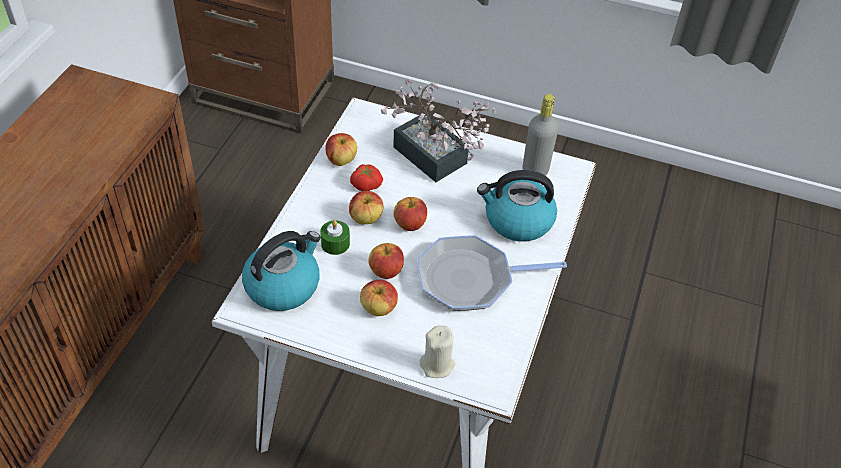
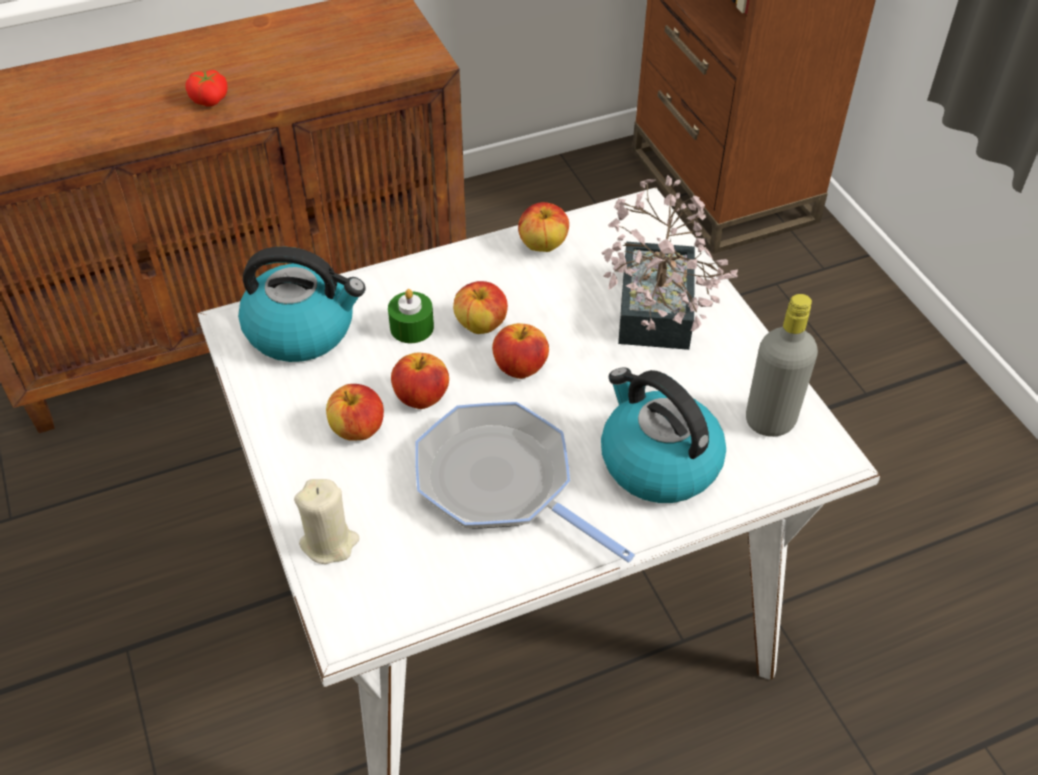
camera: 50 degrees right, 0 degrees up
tomato [350,164,383,191] -> tomato moved to [185,70,228,107]

